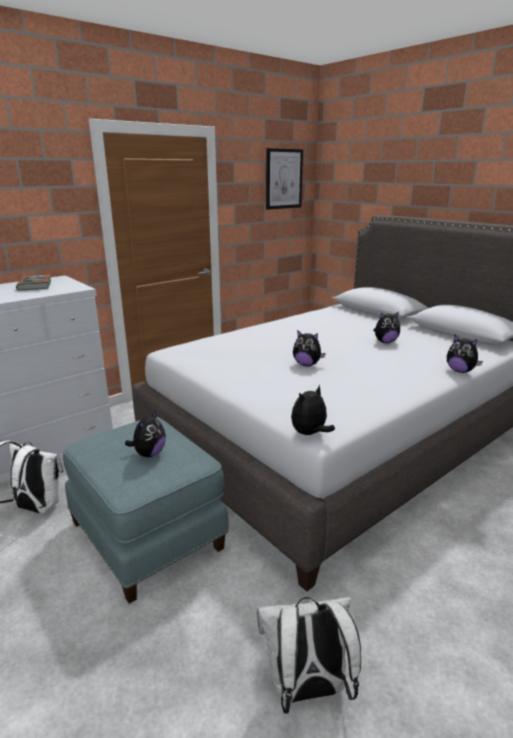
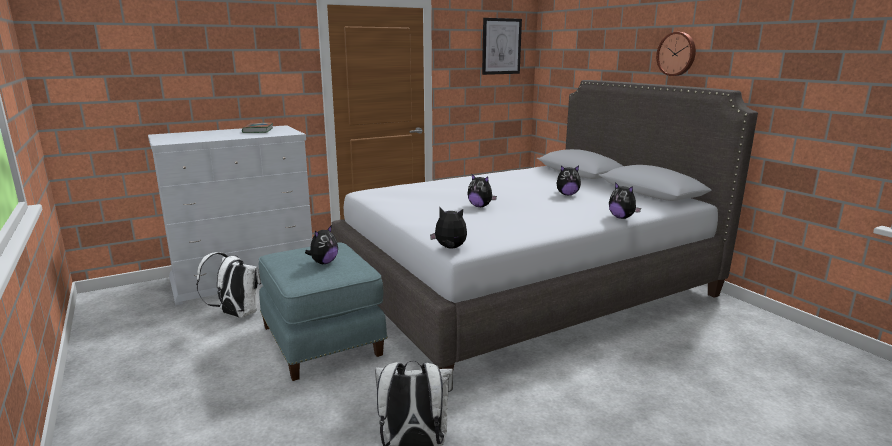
camera: 10 degrees right, 5 degrees down
plush toy [291,385,335,435] -> plush toy turned 45 degrees clockwise [430,208,467,248]
none -> wall clock [656,32,696,76]

